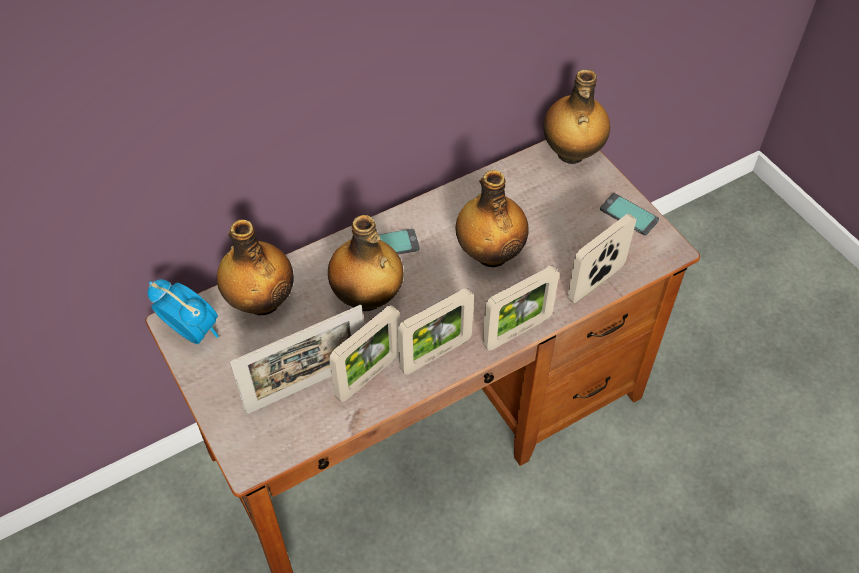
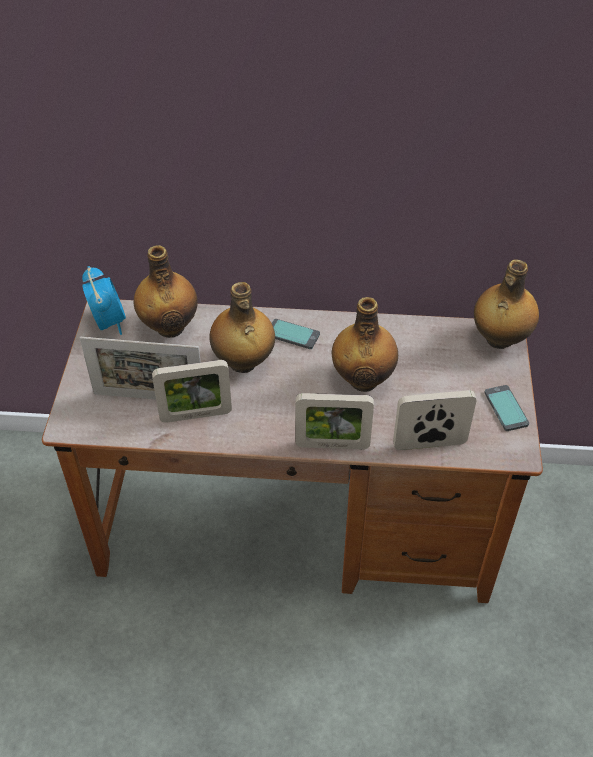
camera: 35 degrees right, 5 degrees down
picture frame [398,288,474,374] -> none

